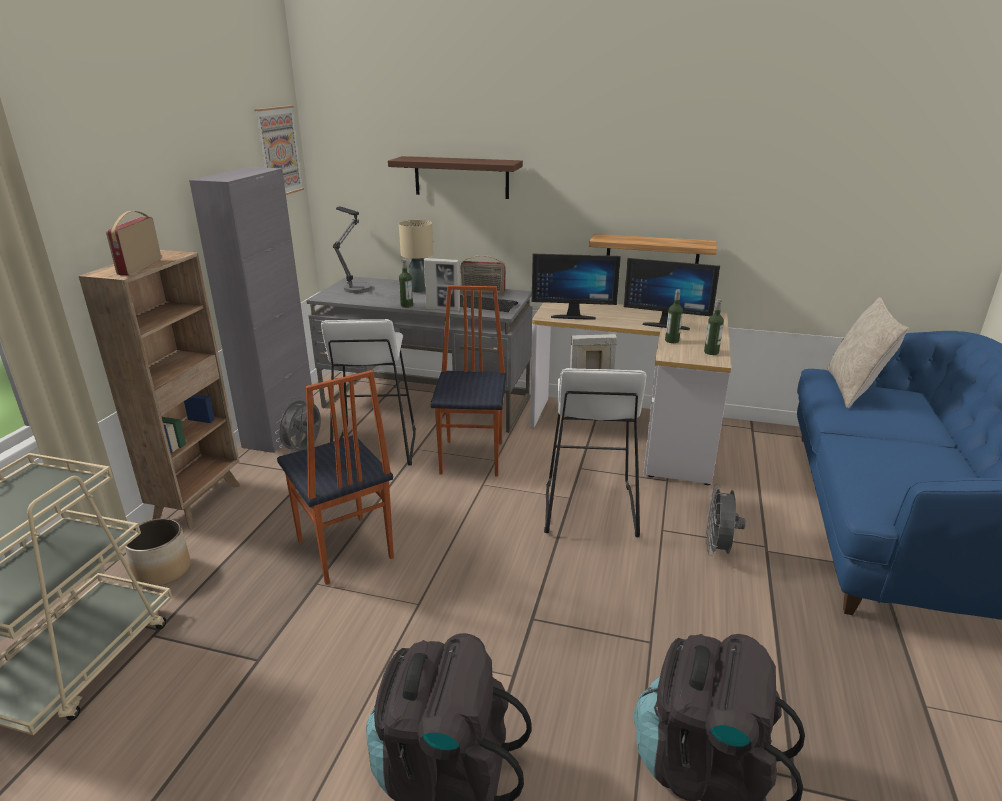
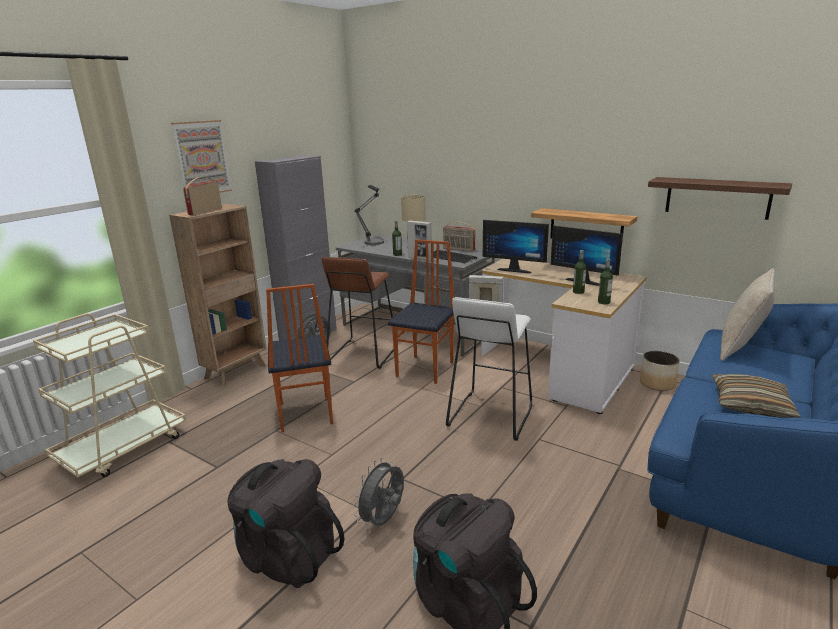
camera: 20 degrees right, 5 degrees down
planter [124,518,191,586] -> planter moved to [640,351,680,391]
picture [254,106,304,195] -> picture moved to [171,120,232,193]
white stool [321,319,416,466] -> brown stool [322,257,394,369]
shelf [388,156,523,199] -> shelf moved to [648,177,792,220]
grey fan [706,484,746,556] -> grey fan moved to [353,458,404,527]
none -> pillow [712,374,801,418]

